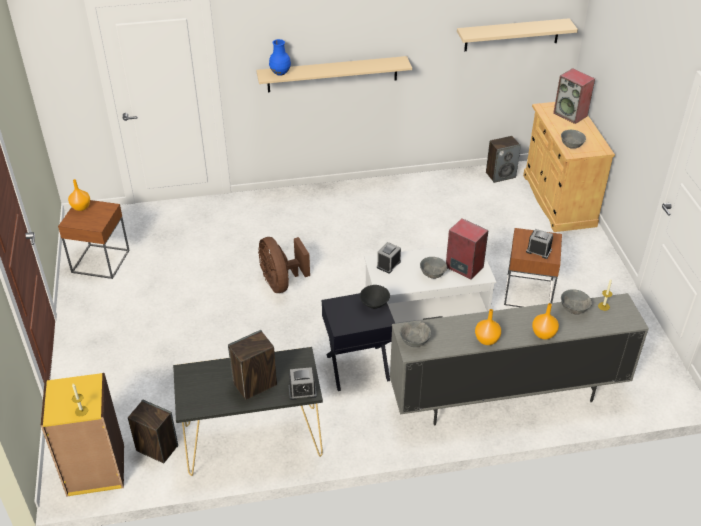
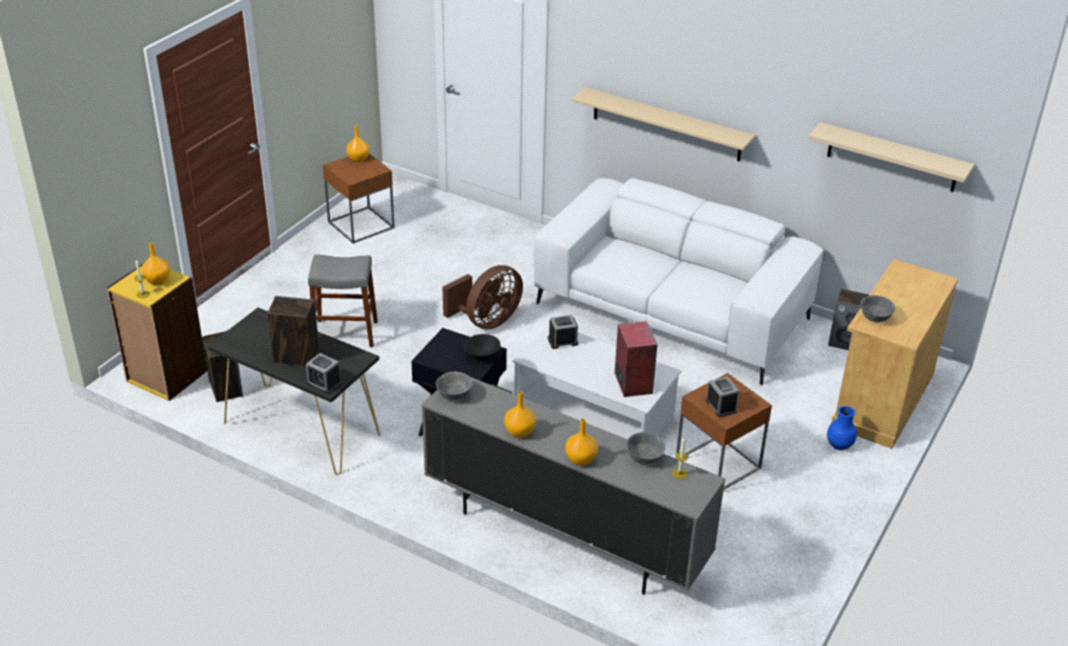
camera: 40 degrees right, 5 degrees down
brown fan [258,237,310,293] -> brown fan turned 150 degrees counterclockwise [443,265,523,329]
blue vase [269,39,291,76] -> blue vase moved to [827,406,857,450]
grey bowl [420,257,447,279] -> none
speaker [553,68,595,124] -> none
none -> orange vase [141,242,170,285]
none -> grey stool [308,254,378,347]
none -> white sofa [533,178,823,385]

